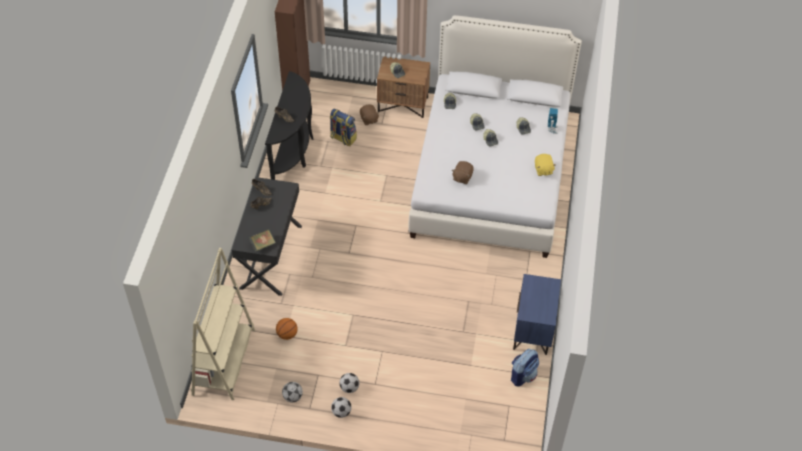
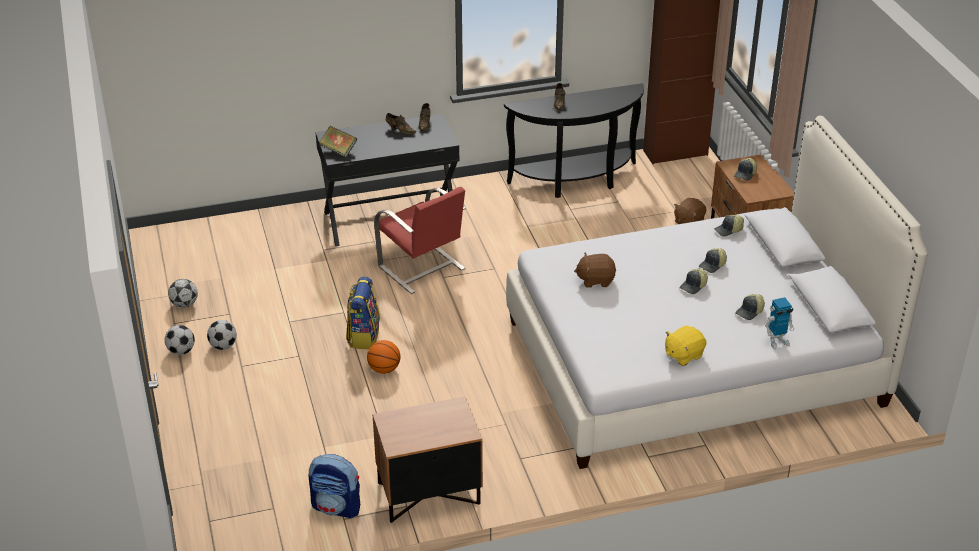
camera: 65 degrees right, 15 degrees down
beige bookcase [191,248,255,400] -> none
basketball [276,318,298,340] -> basketball moved to [367,340,400,374]
backpack [330,109,357,146] -> backpack moved to [346,277,380,349]
blue nightstand [513,274,561,355] -> brown nightstand [373,396,483,523]
none -> red chair [374,187,466,294]

